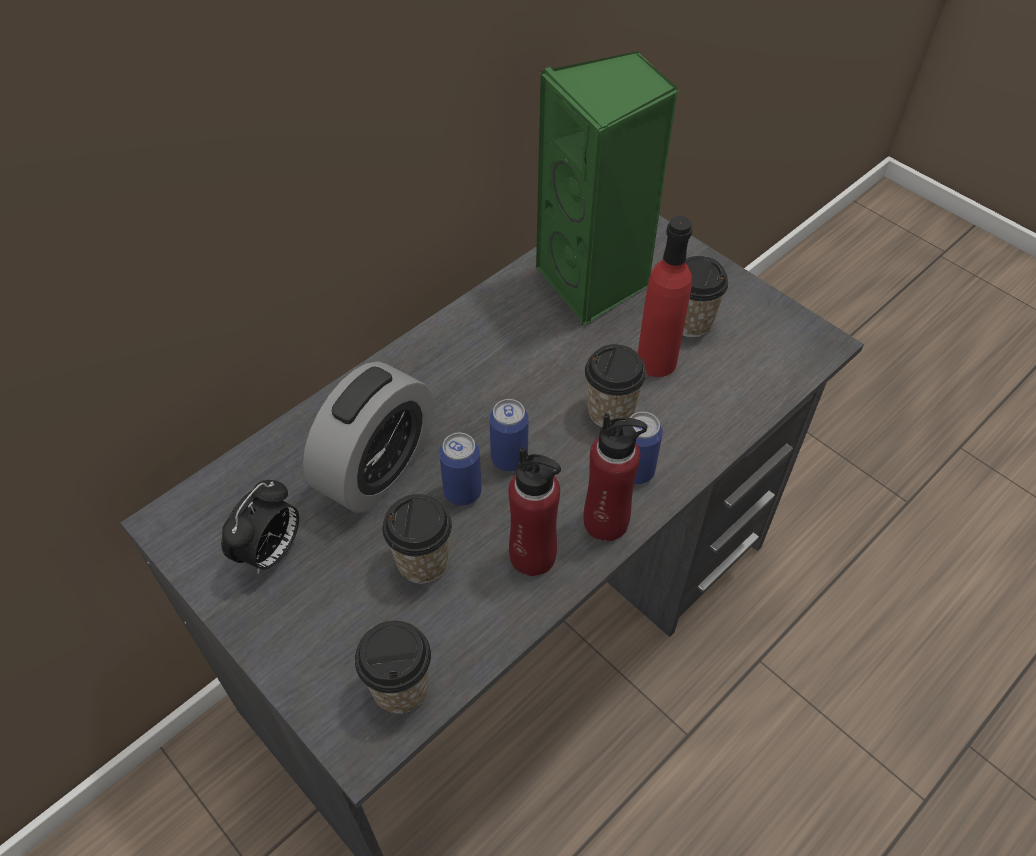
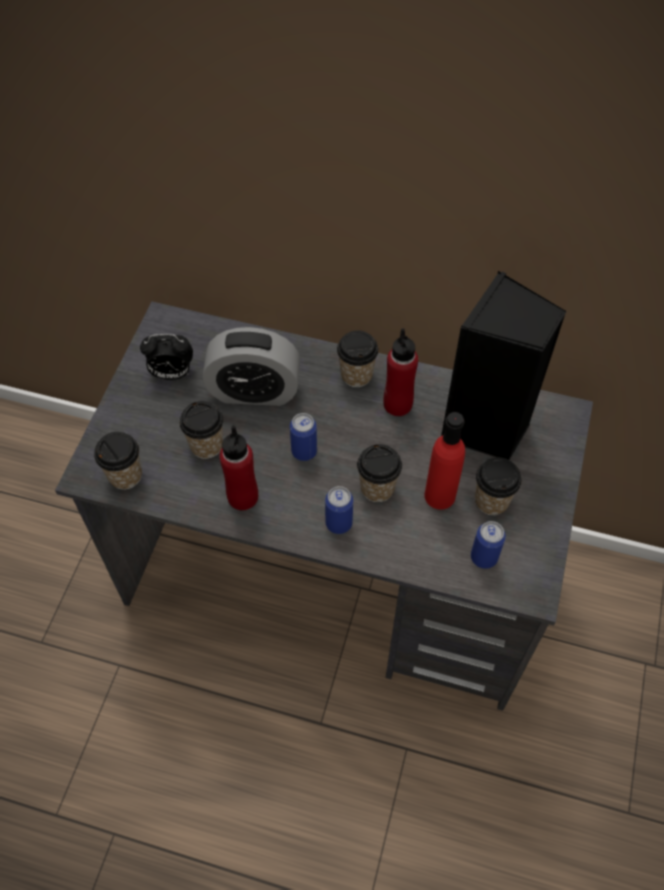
camera: 60 degrees right, 5 degrees up
can [439,432,482,505] -> can moved to [471,521,506,569]
green speaker [536,51,679,325] -> black speaker [441,271,567,460]
red bottle [583,413,647,541] -> red bottle moved to [383,329,418,416]
none -> cup [337,330,379,387]

